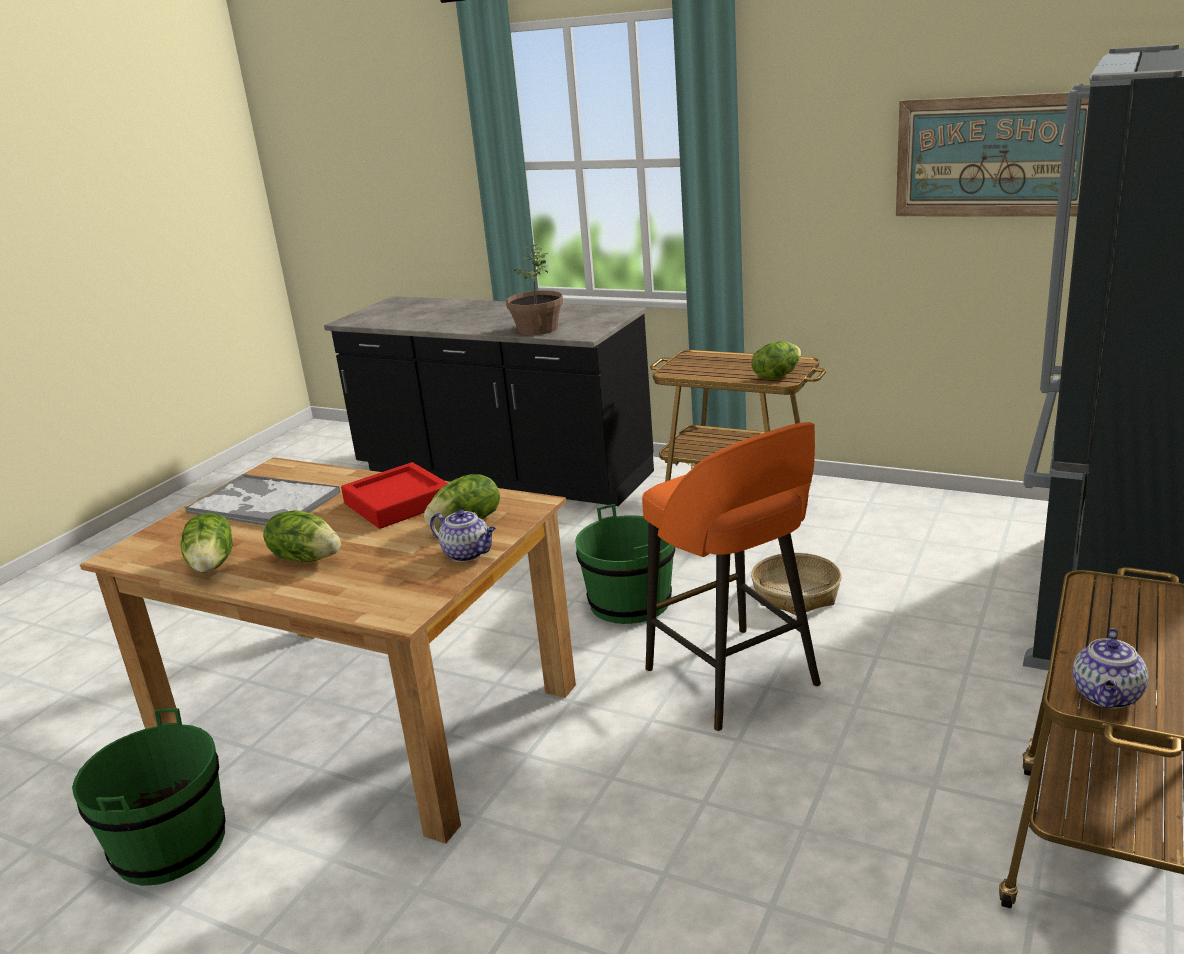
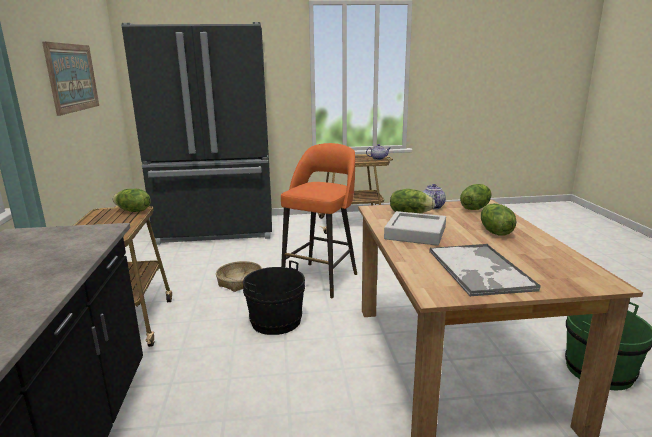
camera: 125 degrees left, 5 degrees down
lettuce [181,513,233,573] -> lettuce moved to [460,184,491,210]
red tray [341,462,448,529] -> grey tray [384,211,446,246]
potted plant [506,244,563,335] -> none
green bucket [575,504,675,624] -> black bucket [243,260,305,335]

